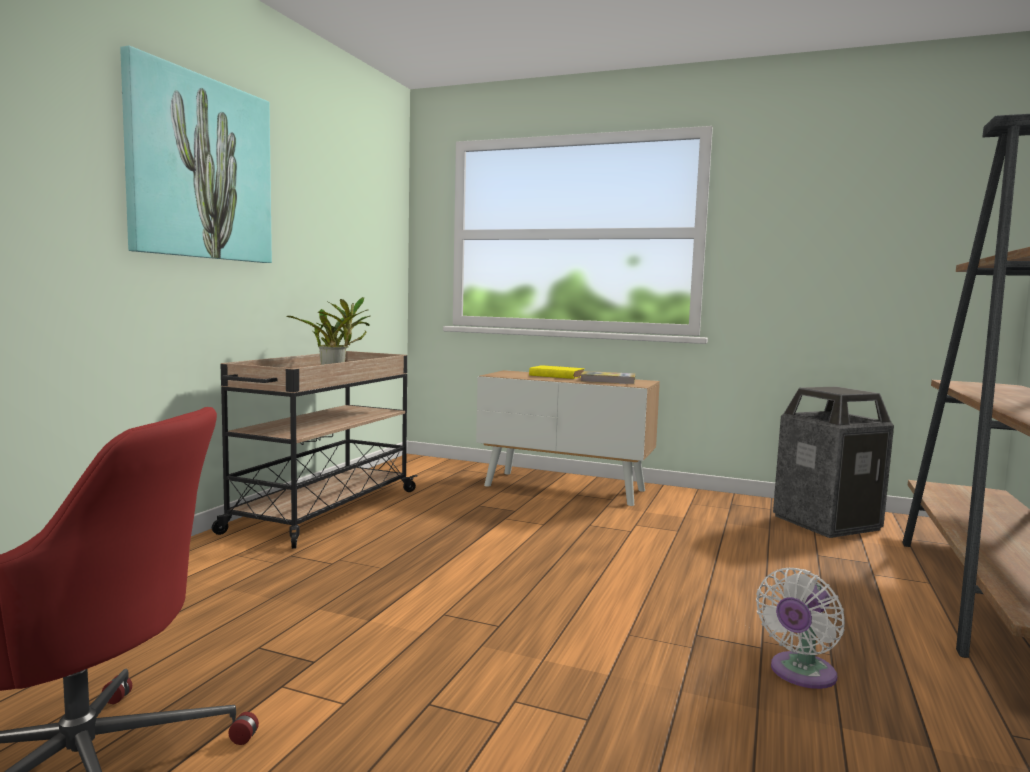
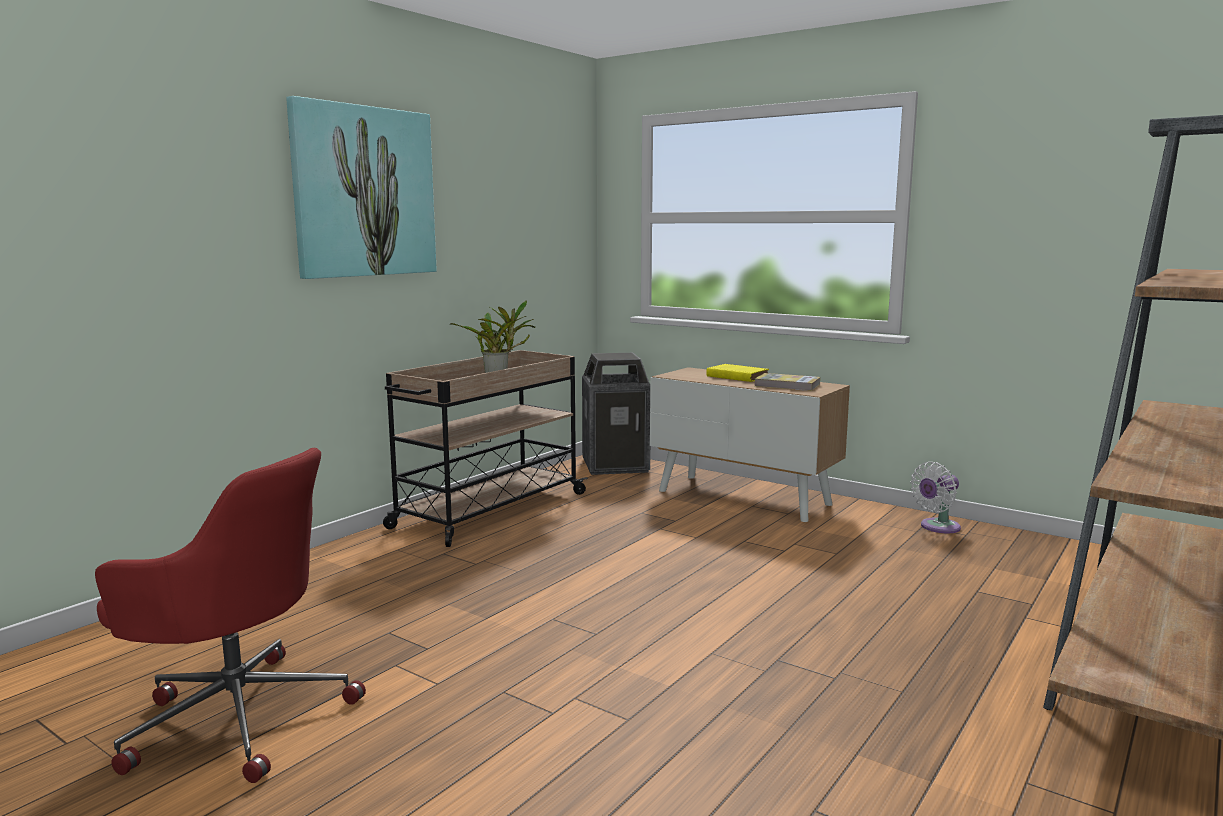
camera: 15 degrees right, 5 degrees up
white fan [756,568,845,689] -> white fan moved to [910,462,961,533]
trash can [773,387,894,538] -> trash can moved to [582,353,650,475]

